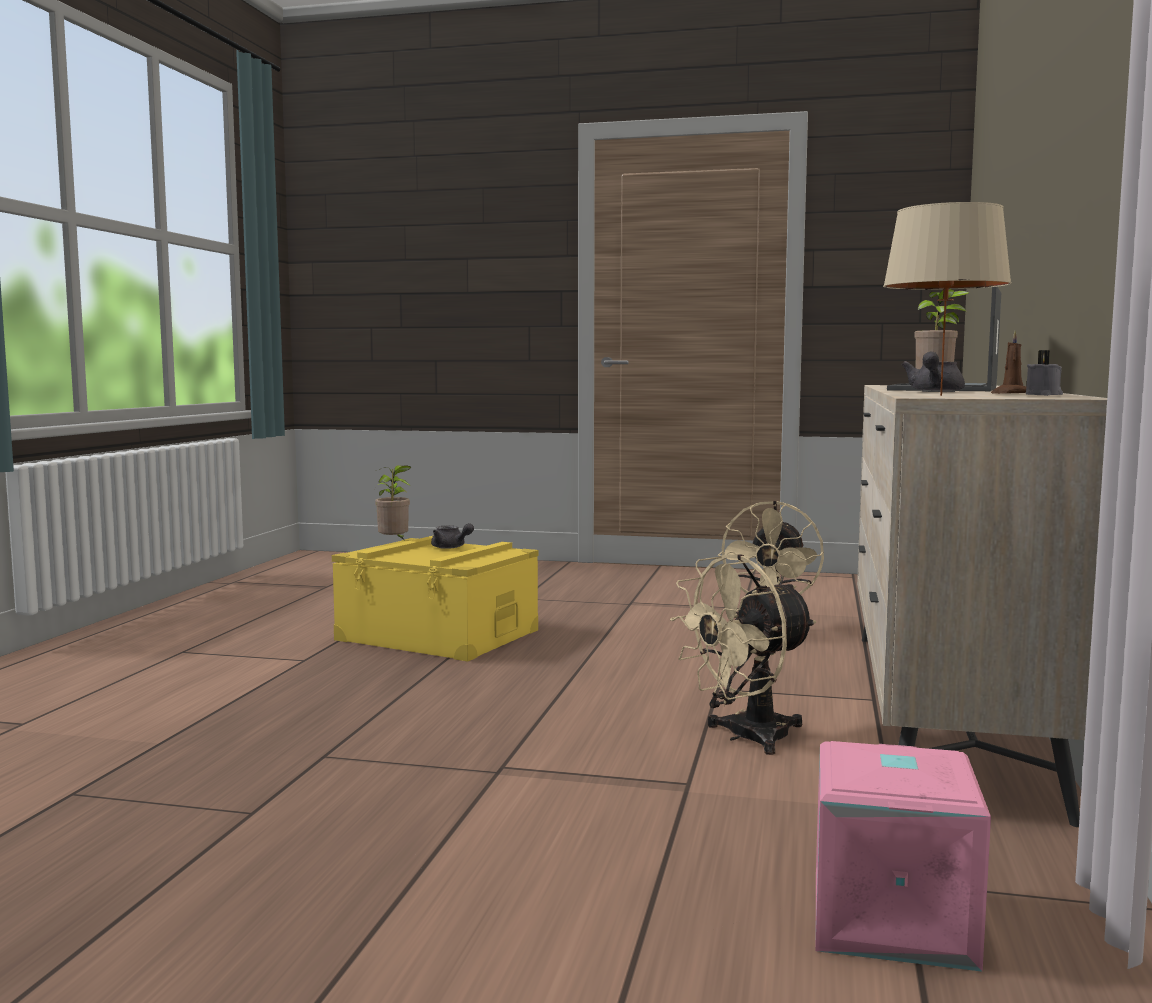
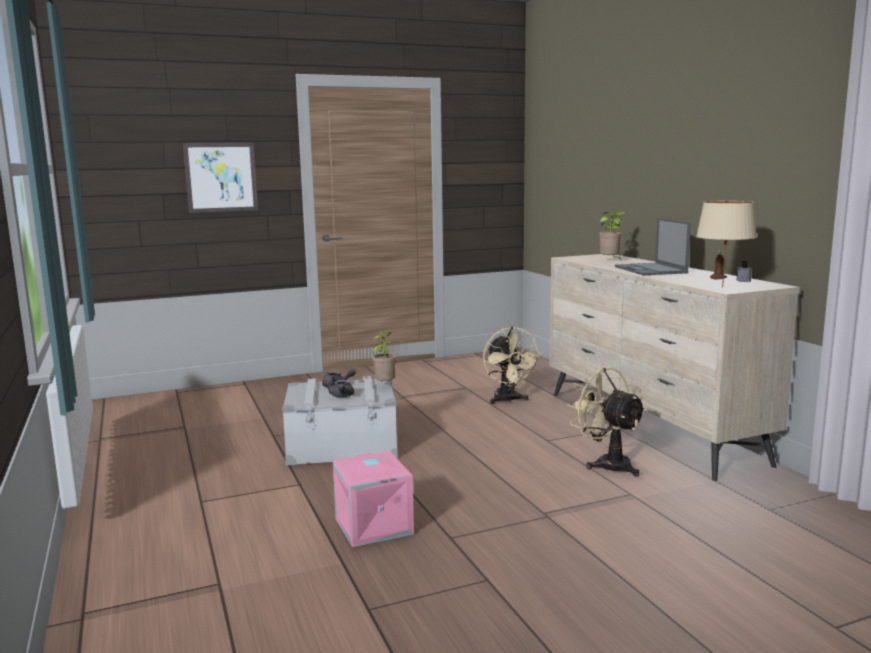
camera: 35 degrees left, 5 degrees up
yellow storage box [332,536,538,661] -> grey storage box [282,376,398,465]
potted plant [374,465,411,541] -> potted plant moved to [372,332,396,382]
beige fan [670,554,816,755] -> beige fan turned 120 degrees clockwise [567,366,647,477]
pink storage box [816,741,991,972] -> pink storage box moved to [333,451,414,547]
grey teapot [901,351,965,392] -> grey teapot moved to [325,380,354,397]
none -> picture [183,142,258,213]

